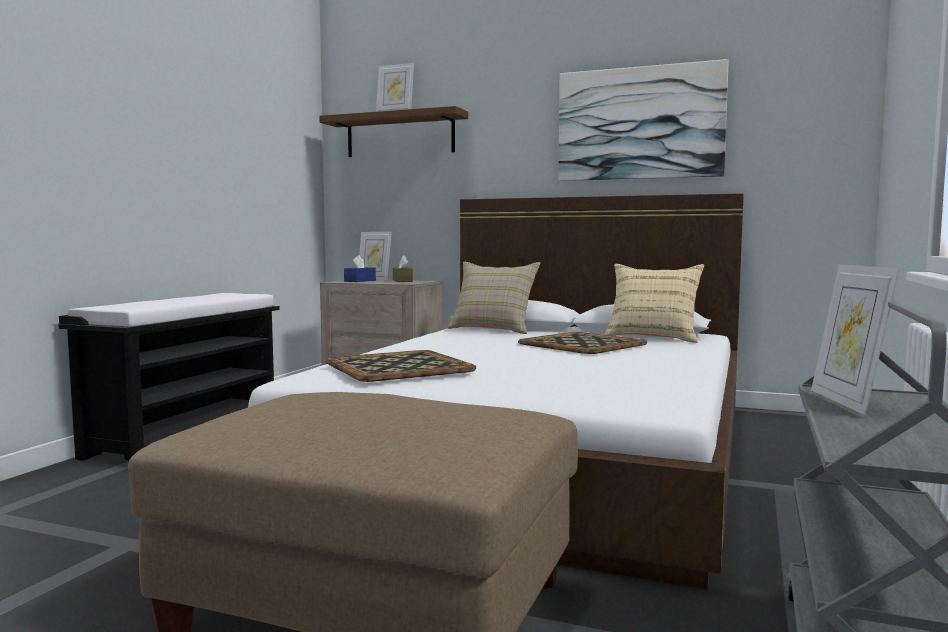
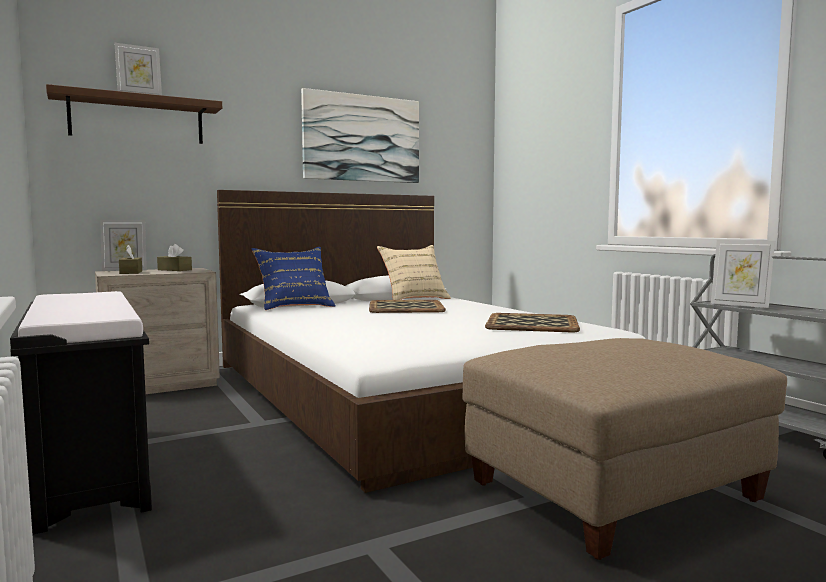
camera: 50 degrees left, 0 degrees up
tray [326,350,476,382] -> tray moved to [485,313,580,332]
blue tissue box [344,255,376,282] -> brown tissue box [119,245,142,274]
beige pillow [448,262,540,334] -> blue pillow [252,247,336,310]

